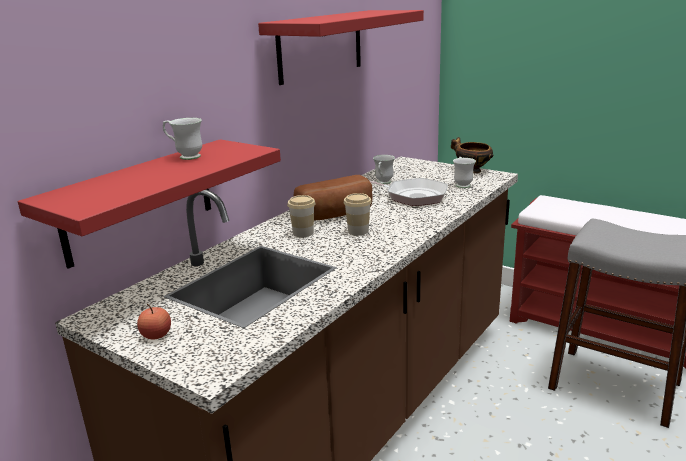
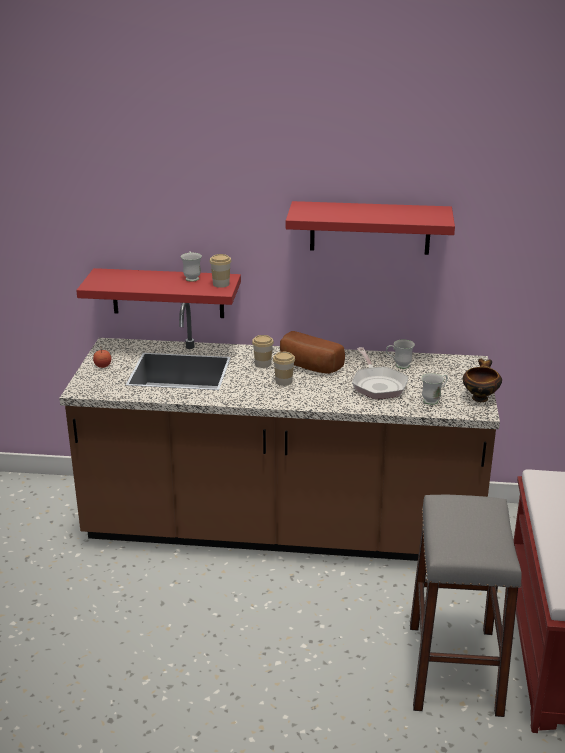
camera: 60 degrees right, 5 degrees up
none -> cup [209,254,232,288]

